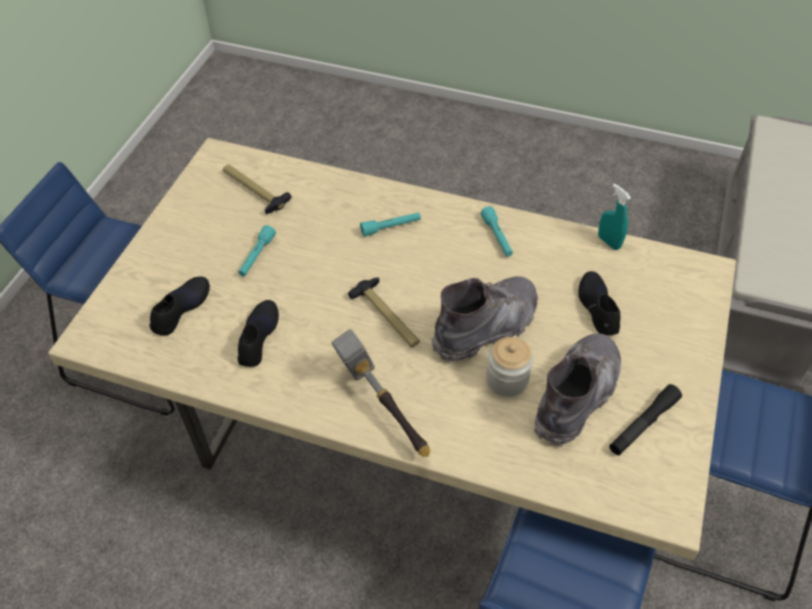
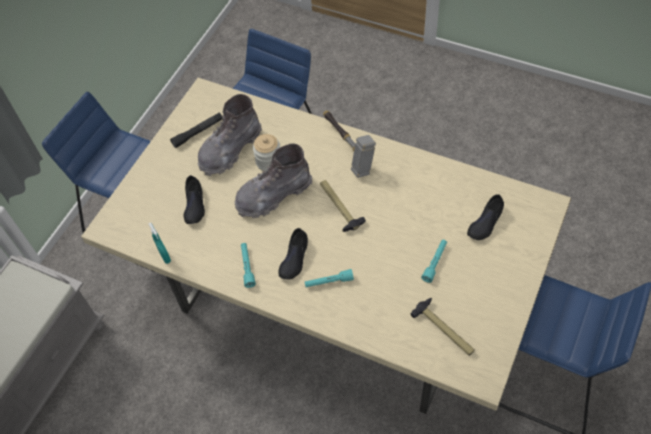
camera: 170 degrees left, 5 degrees up
black shoe [238,300,279,367] -> black shoe moved to [279,228,308,279]

